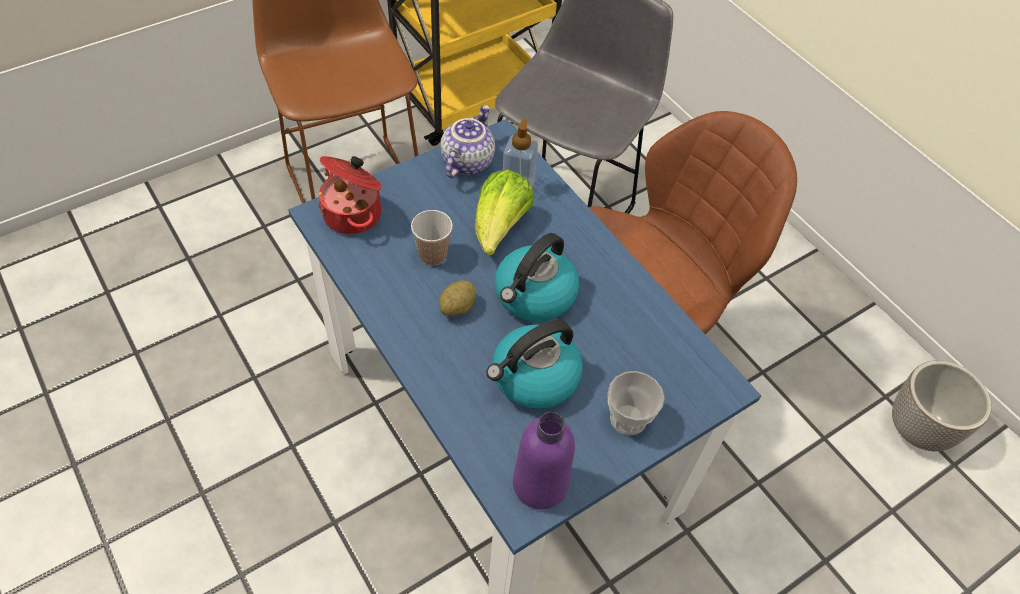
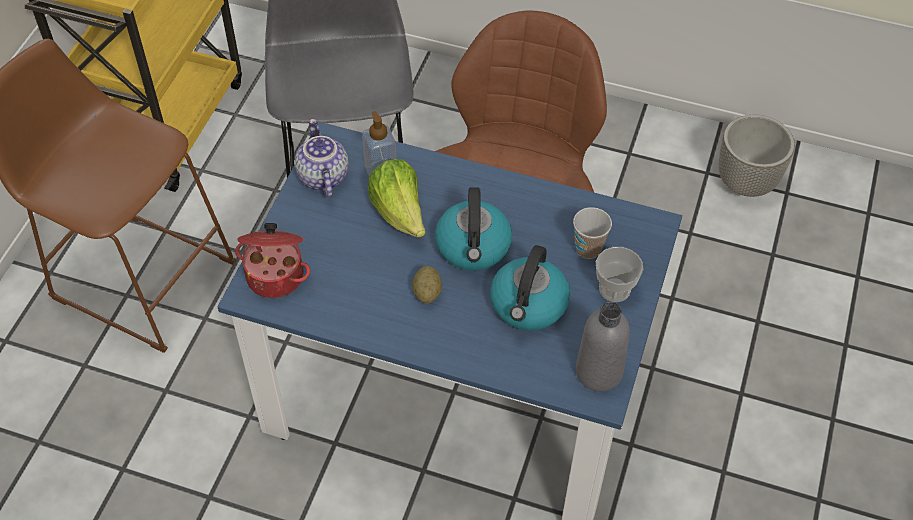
camera: 35 degrees left, 0 degrees up
cup [411,210,453,266] -> cup moved to [573,207,612,259]
purple bottle [513,412,575,510] -> grey bottle [576,302,630,391]

